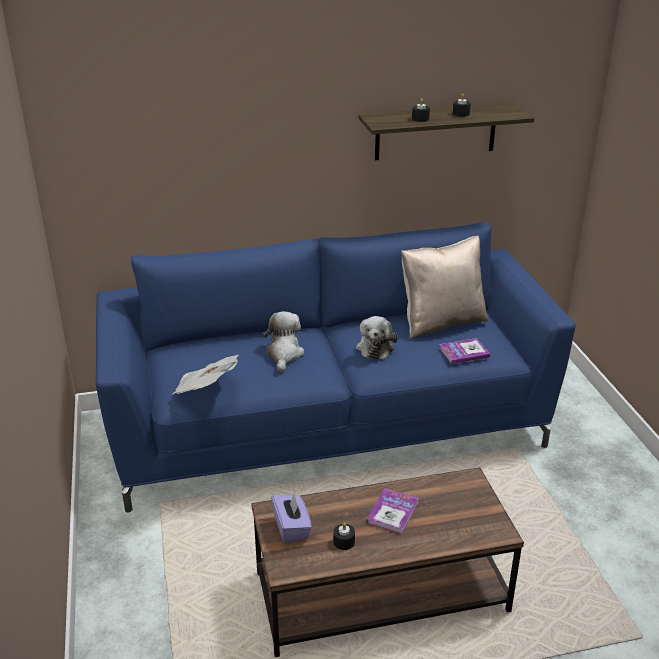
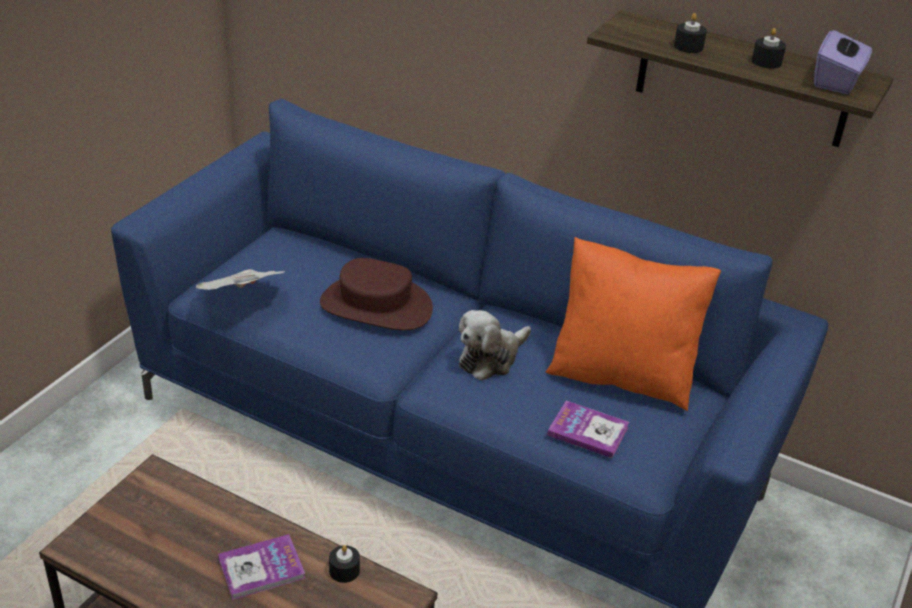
camera: 40 degrees right, 5 degrees up
plush toy [263,311,304,372] -> brown hat [320,258,433,330]
purple tissue box [271,493,312,543] -> purple tissue box moved to [814,27,872,94]
black candle [333,523,355,550] -> black candle moved to [329,545,360,583]
beige pillow [401,236,488,339] -> orange pillow [546,237,721,411]

